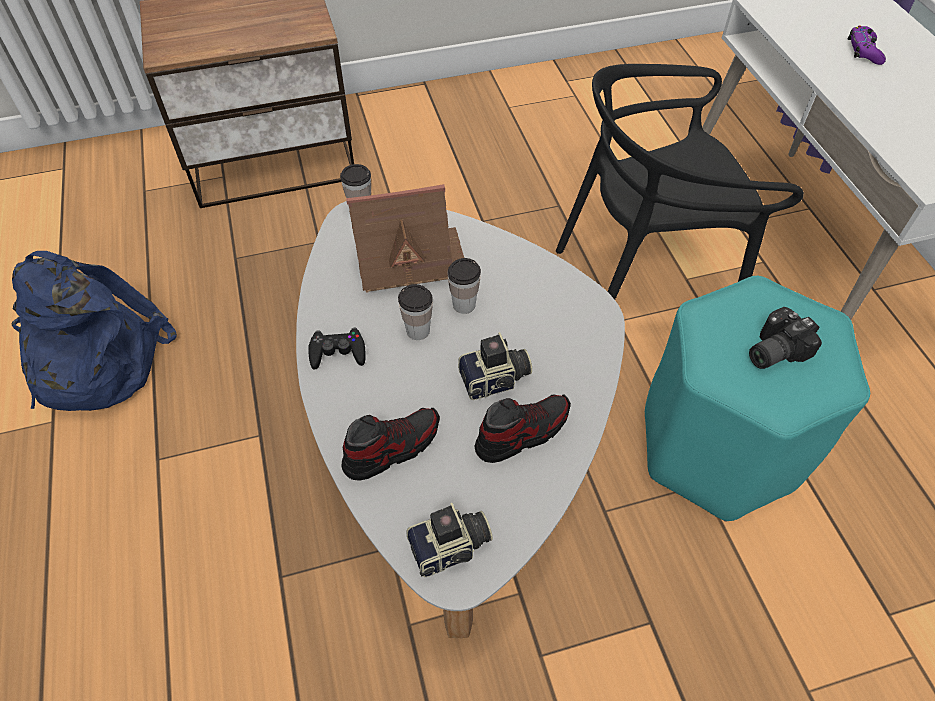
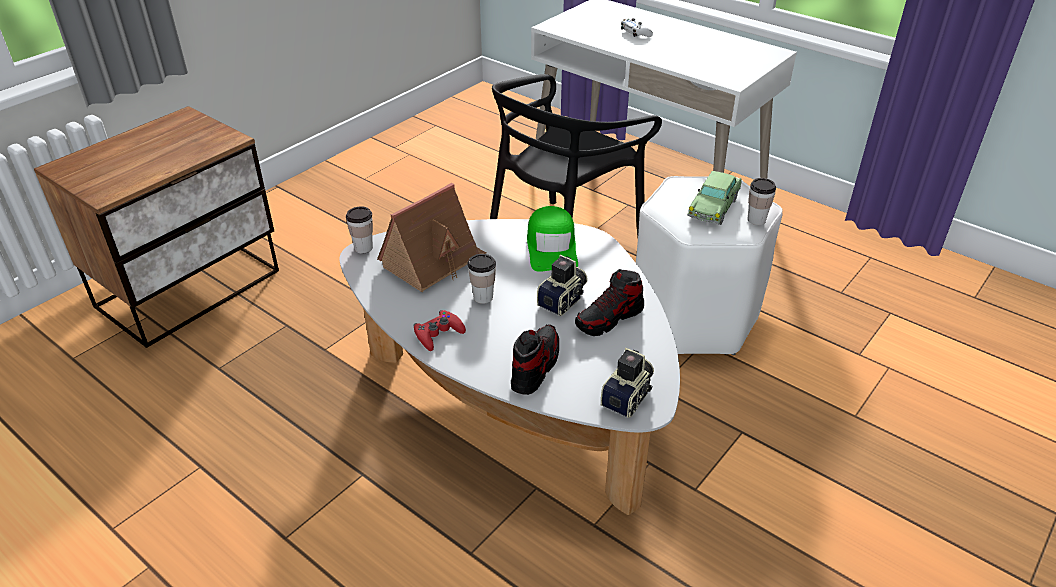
camera: 35 degrees left, 15 degrees down
blue backpack [11,251,177,411] -> none
black game controller [308,328,366,370] -> red game controller [413,310,466,351]
cup [448,258,481,314] -> cup moved to [747,178,776,225]
shoe [475,394,571,463] -> shoe turned 150 degrees counterclockwise [575,269,644,336]
turquoise stool [645,276,870,522] -> white stool [636,176,783,355]
camera [749,307,822,369] -> toy car [687,171,742,225]
purple game controller [847,25,886,65] -> white game controller [621,18,653,37]
none -> green cap [527,206,578,272]

